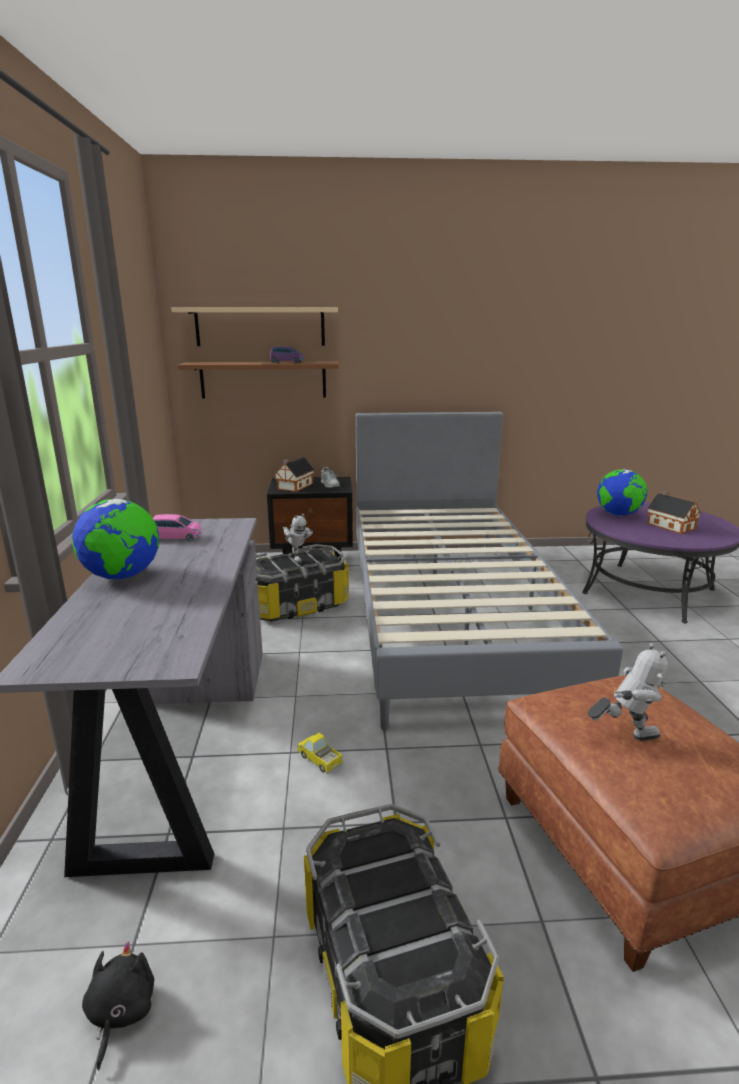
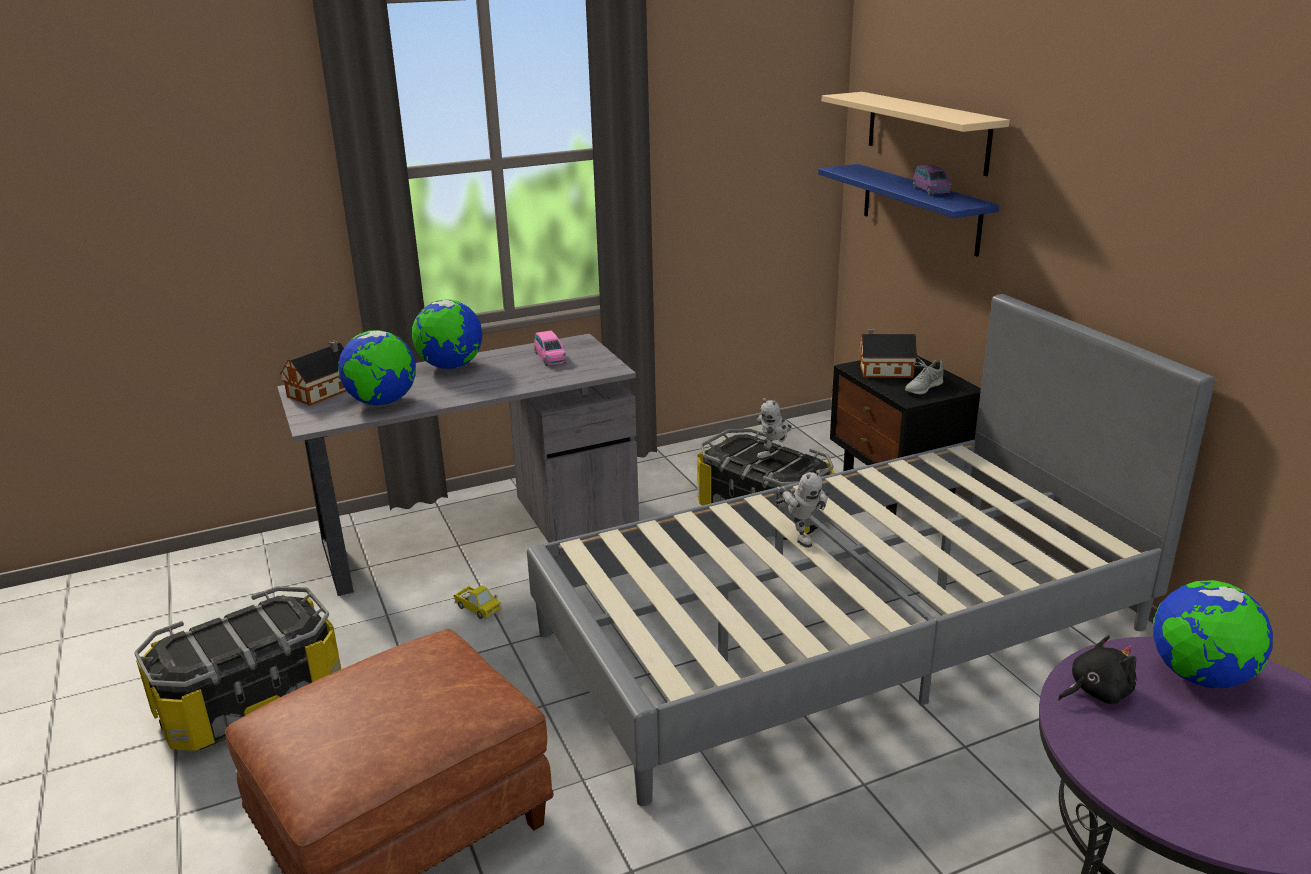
camera: 70 degrees right, 5 degrees up
black plush toy [82,941,154,1071] -> black plush toy moved to [1058,635,1136,704]
brown shelf [178,362,339,399] -> blue shelf [818,164,999,257]
toy truck [297,733,343,774] -> toy truck turned 105 degrees clockwise [454,585,501,619]
toy robot [588,643,668,741] -> toy robot moved to [776,470,829,548]
toy house [647,491,701,534] -> toy house moved to [280,340,347,406]
none -> globe [338,330,416,406]

